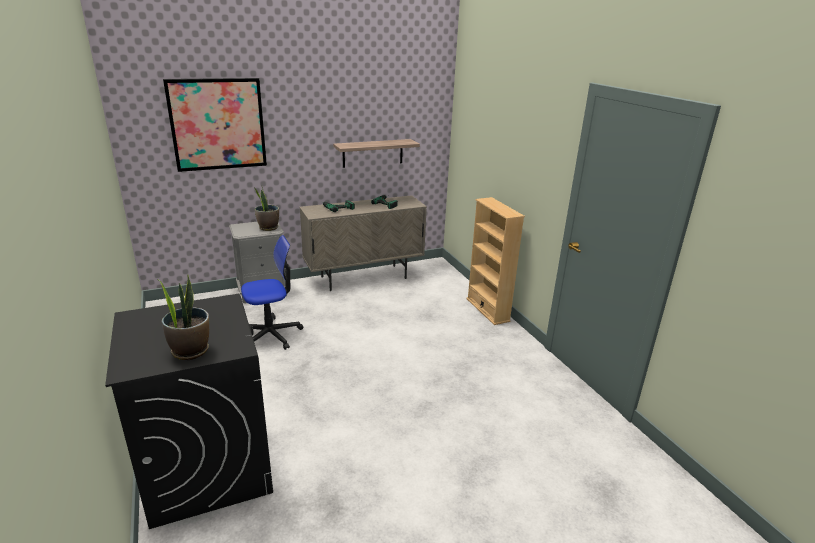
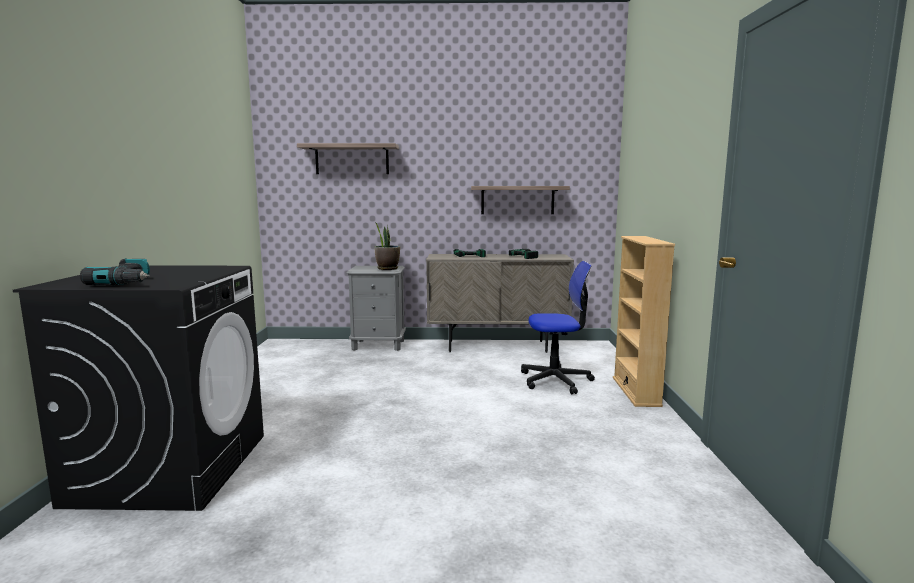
camera: 25 degrees right, 15 degrees down
potted plant [157,274,209,360] -> power drill [80,258,150,285]
picture [163,78,267,172] -> shelf [297,143,399,174]
office chair [241,235,303,350] -> office chair moved to [521,261,595,394]

